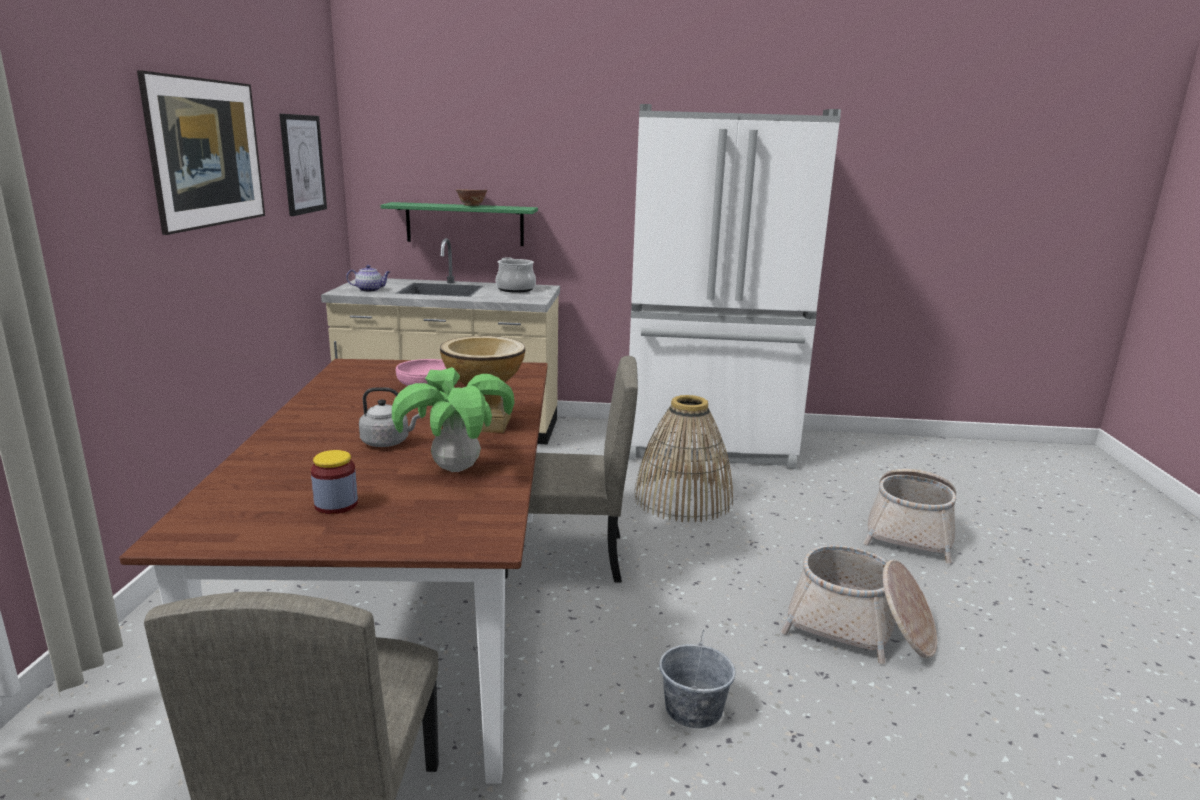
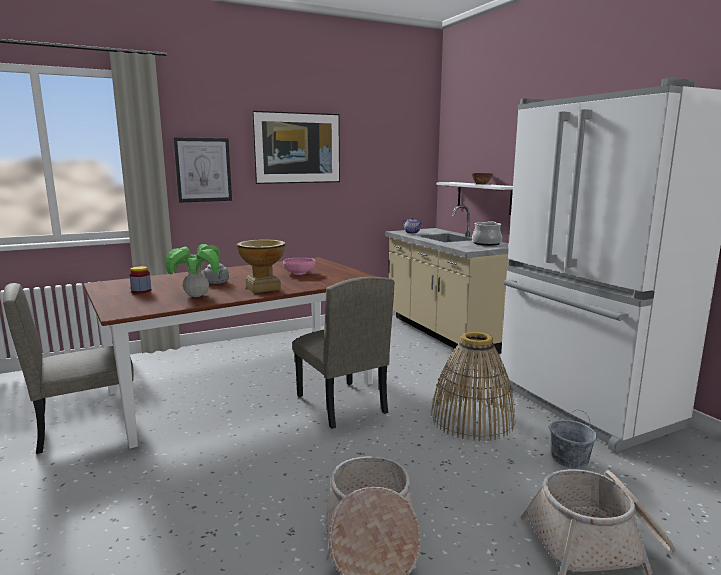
camera: 60 degrees right, 5 degrees down
picture [279,114,327,216] -> picture moved to [173,137,232,203]
green shelf [380,202,538,246] -> white shelf [436,182,513,215]
grey bucket [659,629,736,728] -> grey bucket moved to [549,410,597,468]

